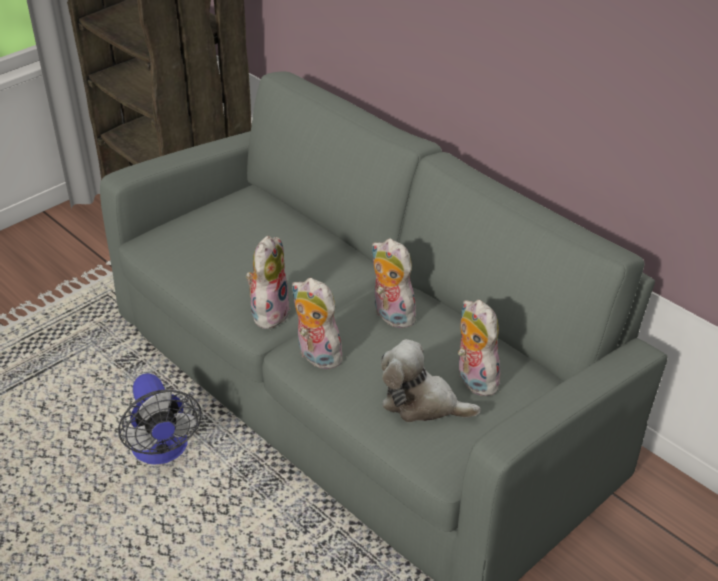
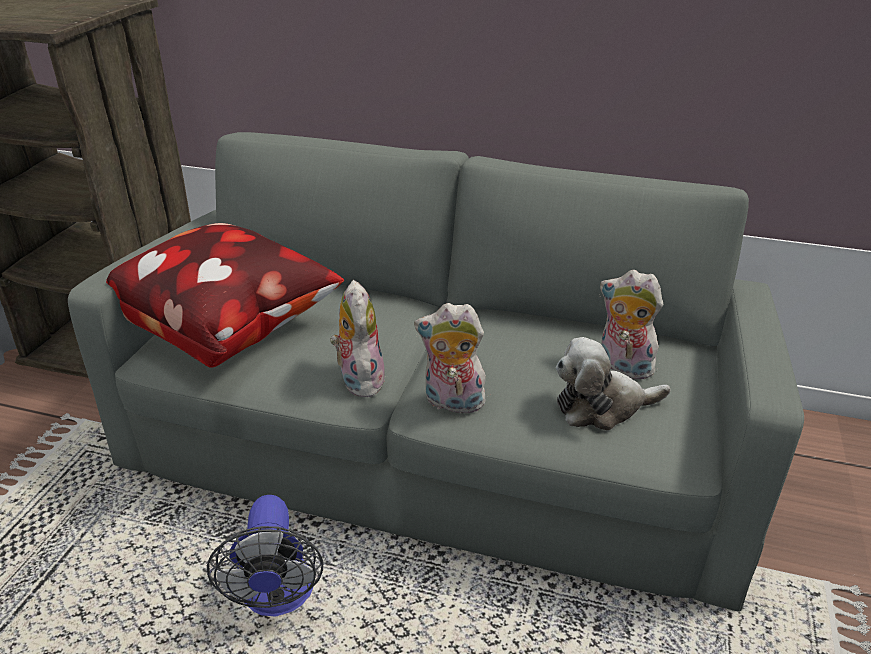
camera: 30 degrees left, 5 degrees down
fan [118,373,202,465] -> fan turned 45 degrees clockwise [207,495,323,616]
plush toy [371,238,416,328] -> none
none -> pillow [106,223,344,367]

